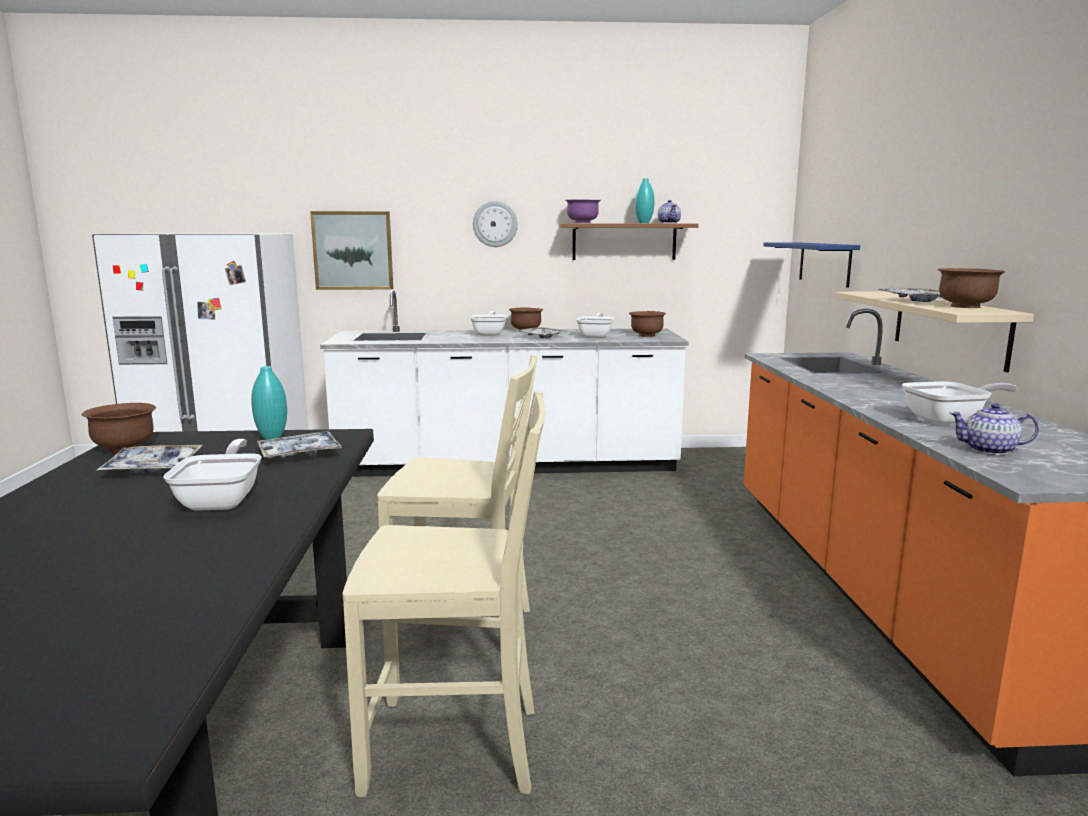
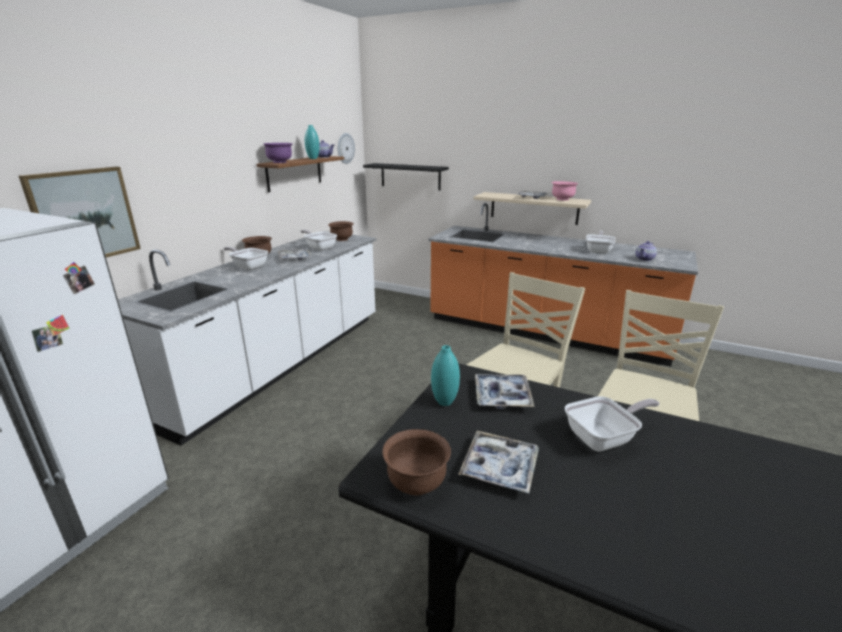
camera: 60 degrees left, 10 degrees up
frying pan [163,439,262,511] -> frying pan turned 135 degrees clockwise [565,396,660,452]
wall clock [473,201,518,247] -> wall clock moved to [338,133,355,164]
blue shelf [763,242,860,288] -> black shelf [363,163,449,191]
brown bowl [938,268,1005,308] -> pink bowl [552,181,578,200]

